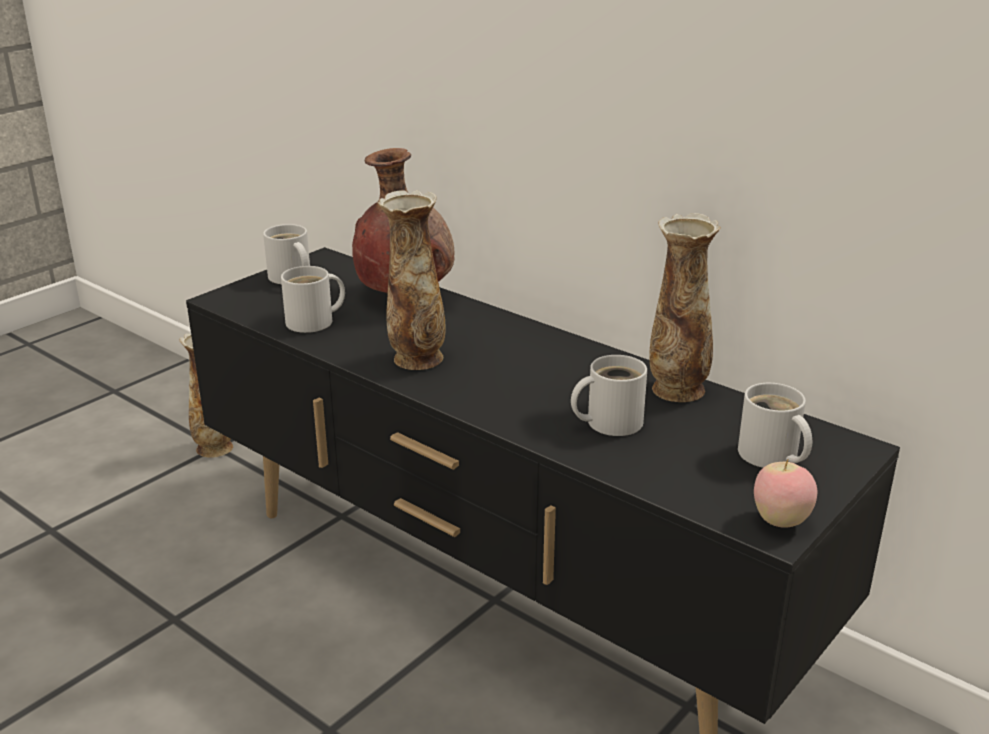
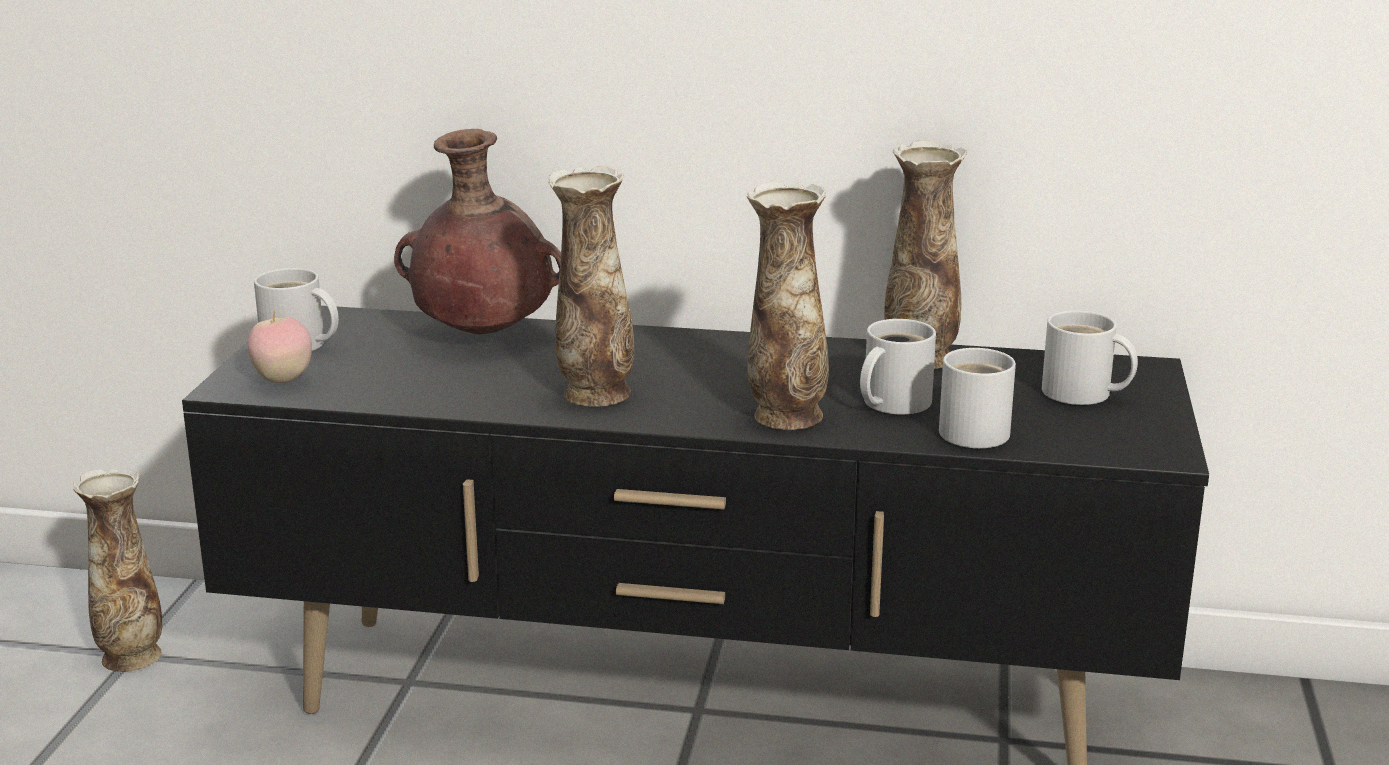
camera: 30 degrees left, 5 degrees down
white mug [281,266,345,333] -> white mug moved to [939,348,1016,448]
apple [754,460,817,528] -> apple moved to [248,310,312,383]
none -> vase [747,182,829,430]

